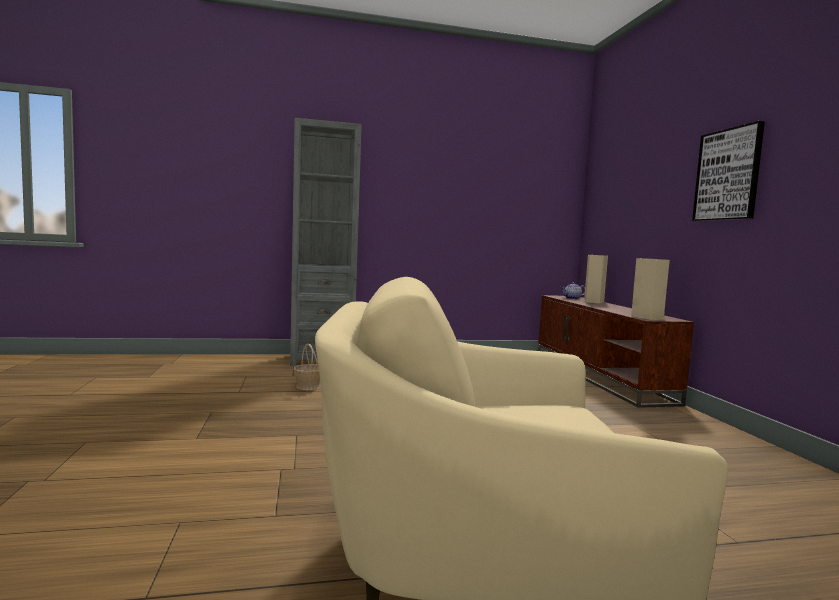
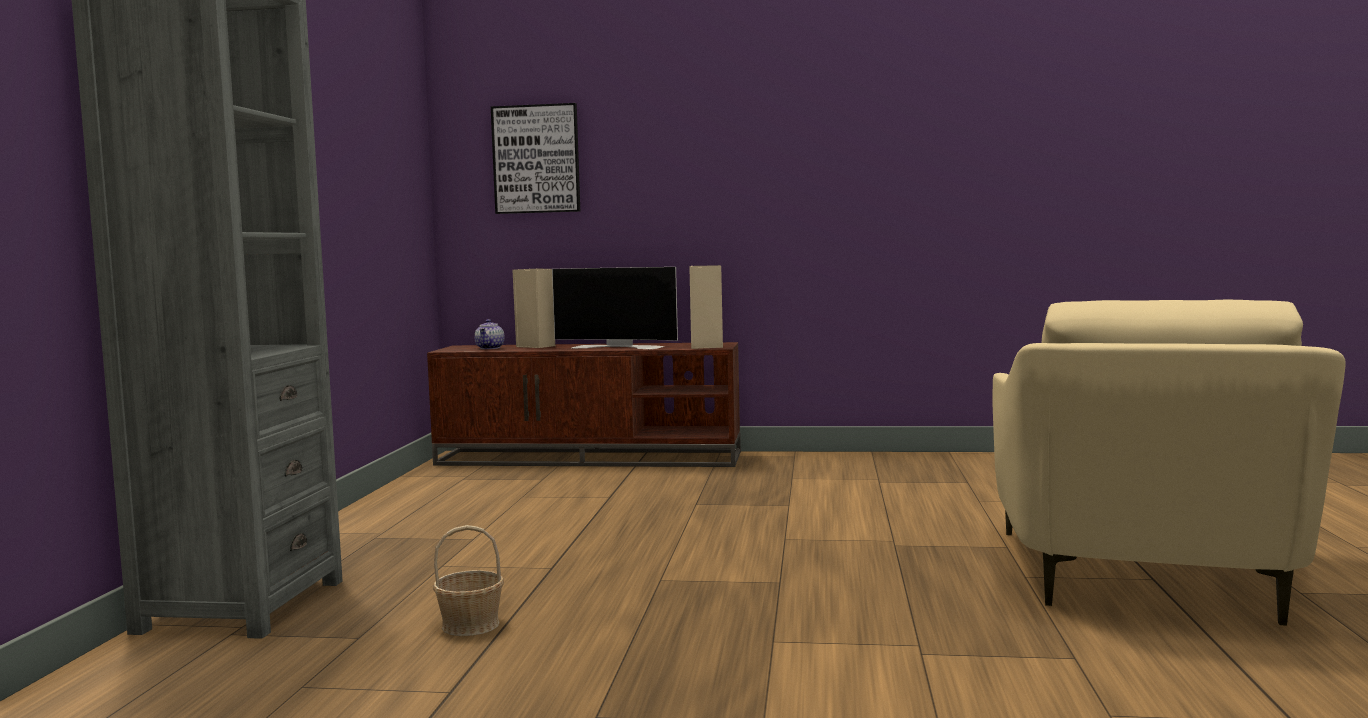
camera: 70 degrees left, 0 degrees up
picture [692,121,765,221] -> picture moved to [491,103,580,214]
none -> television [552,267,678,349]

